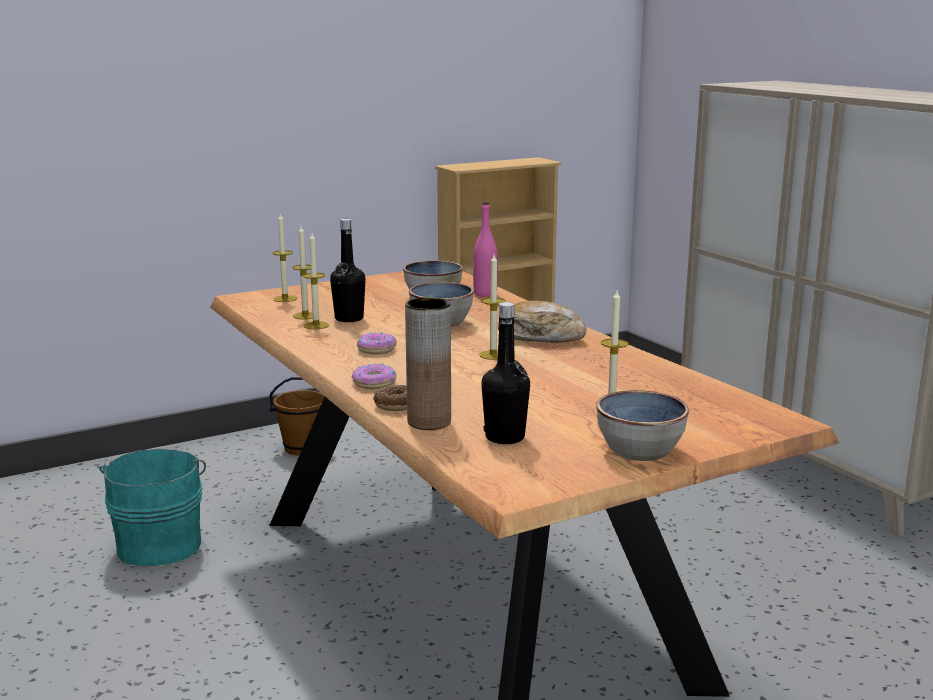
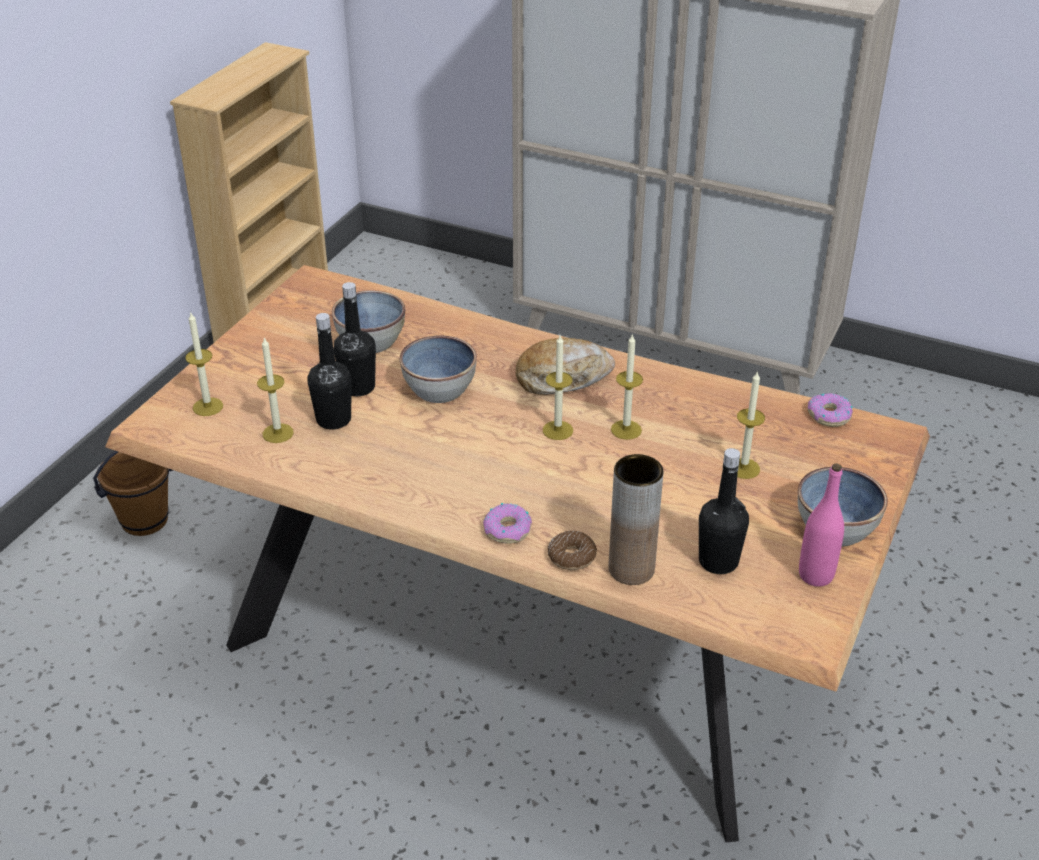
camera: 35 degrees left, 20 degrees up
turquoise bucket [99,449,206,566] -> none
candle [303,233,329,329] -> candle moved to [611,333,643,440]
donut [357,332,397,354] -> donut moved to [808,393,853,427]
pink bottle [473,202,498,297] -> pink bottle moved to [799,463,844,587]
none -> black bottle [333,282,376,396]

